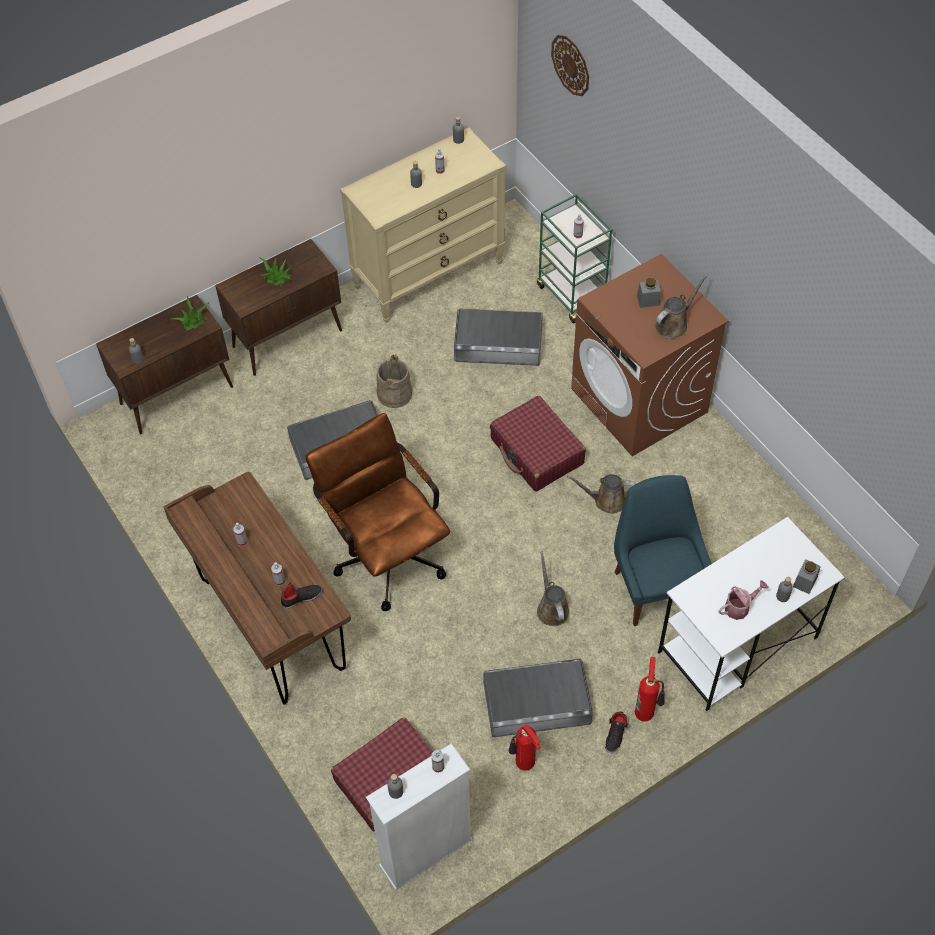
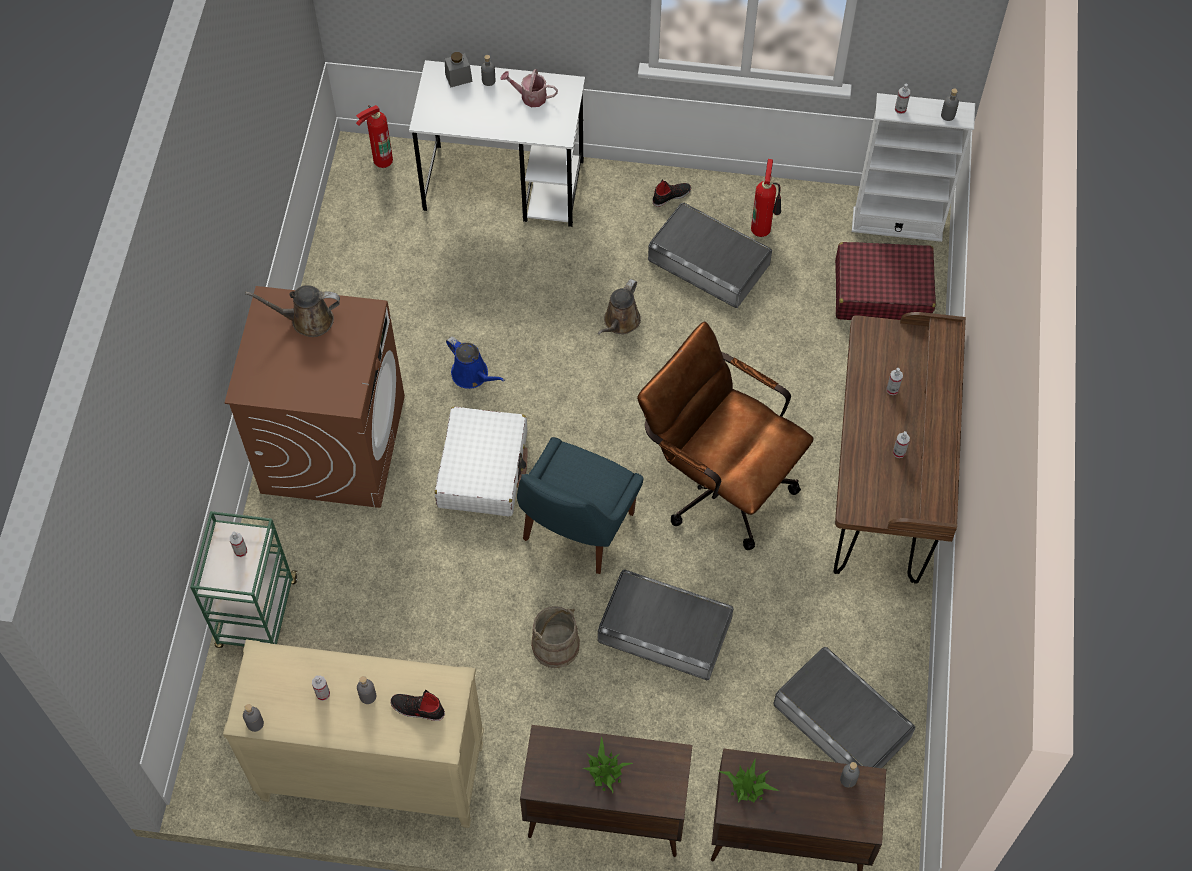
camera: 140 degrees left, 5 degrees up
black shoe [281,582,322,609] -> black shoe moved to [390,690,445,721]
brown office chair [305,413,451,611] -> brown office chair turned 120 degrees clockwise [637,321,814,550]
grey storage box [454,308,543,366] -> grey storage box moved to [773,647,915,768]
red suitcase [490,396,586,492] -> white suitcase [435,406,528,517]
wall clock [551,35,589,96] -> none
brown watering can [567,474,636,514] -> blue watering can [446,336,505,389]
blue chair [614,475,712,626] -> blue chair moved to [517,437,643,574]
fire extinguisher [635,657,664,721] -> fire extinguisher moved to [356,105,393,168]
grey jar [637,278,661,308] -> none

